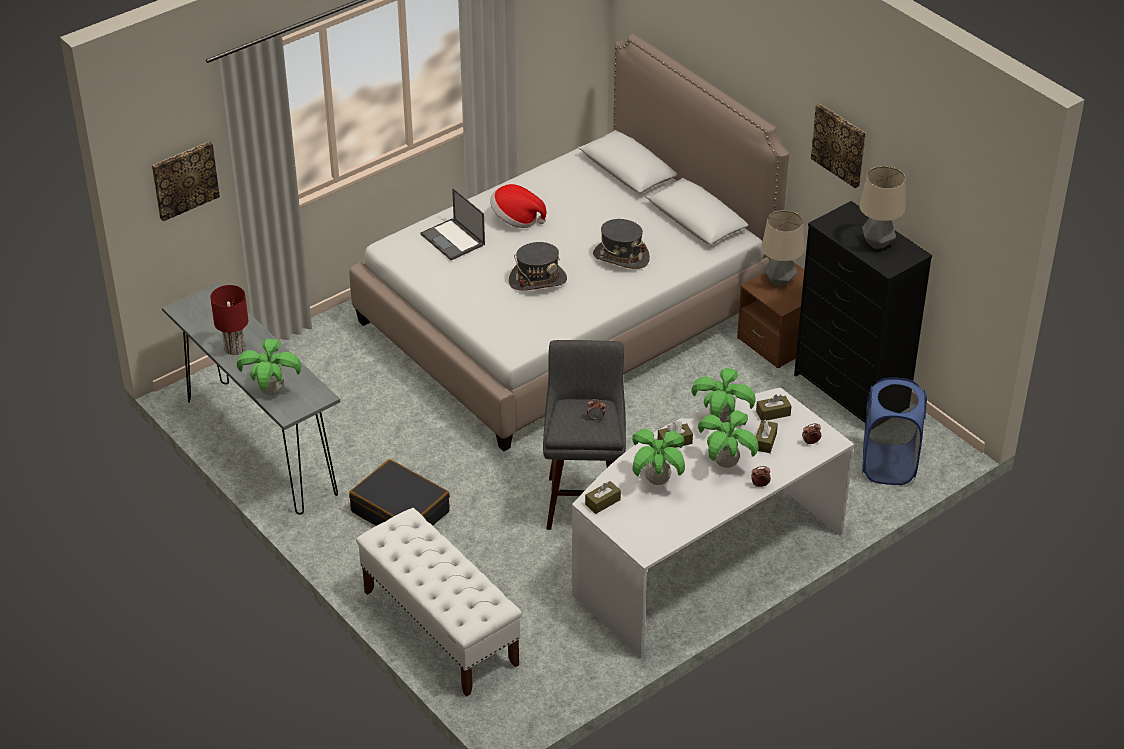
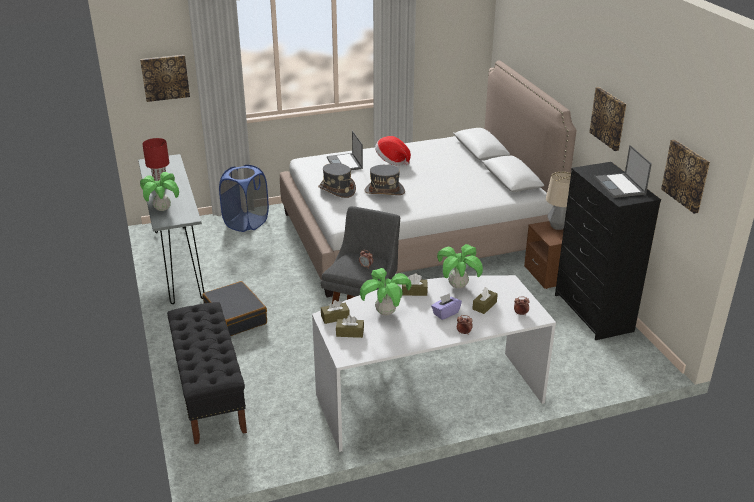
camera: 20 degrees right, 10 degrees down
white bench [356,508,522,697] -> black bench [167,302,247,444]
grey hat [593,219,650,269] -> grey hat moved to [318,163,356,198]
potted plant [698,410,759,468] -> purple tissue box [431,293,462,320]
brown tissue box [756,394,791,421] -> brown tissue box moved to [336,315,364,338]
table lamp [859,166,905,249] -> laptop [594,145,652,198]
blue laundry basket [862,377,927,485] -> blue laundry basket moved to [219,165,269,232]
none -> picture [661,140,710,214]

